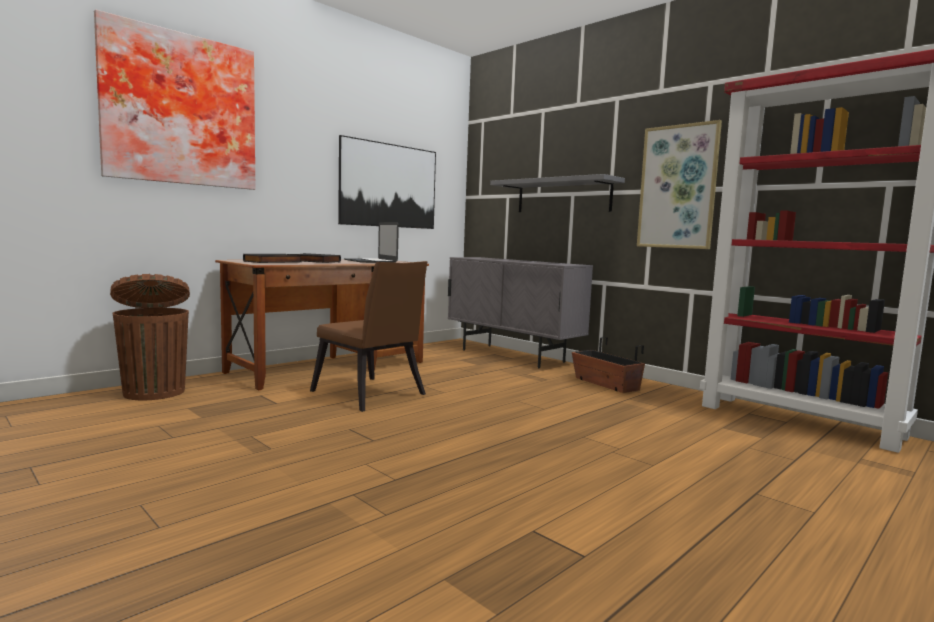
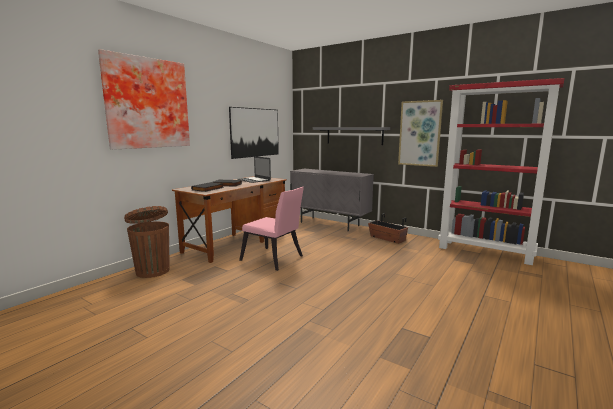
camera: 10 degrees left, 5 degrees up
brown chair [310,261,427,412] -> pink chair [239,187,304,271]

